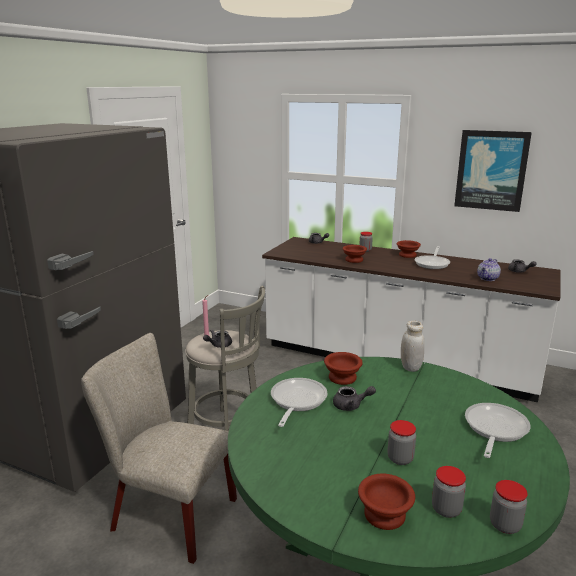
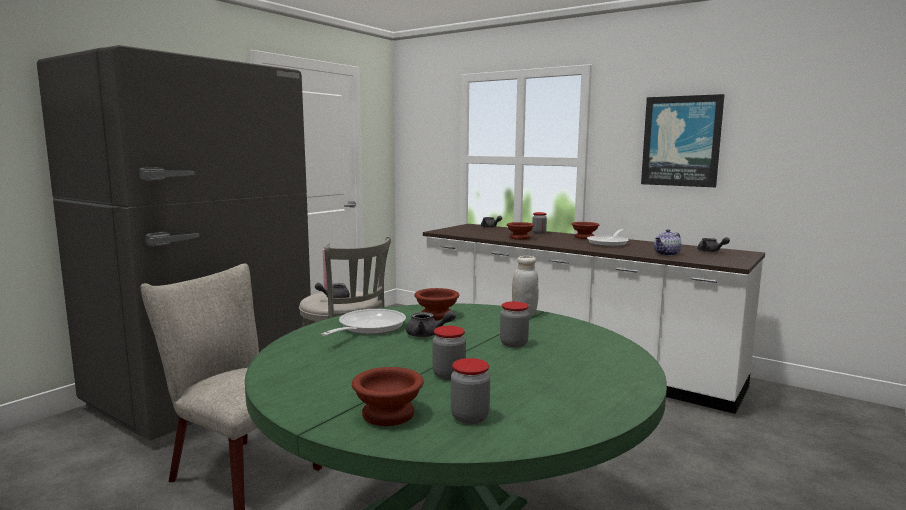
camera: 10 degrees right, 10 degrees down
frying pan [465,403,531,458] -> none
jar [490,480,527,534] -> jar moved to [500,301,529,348]

